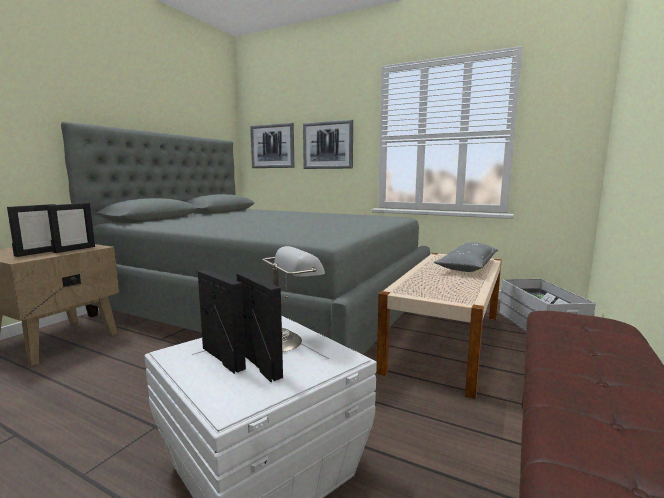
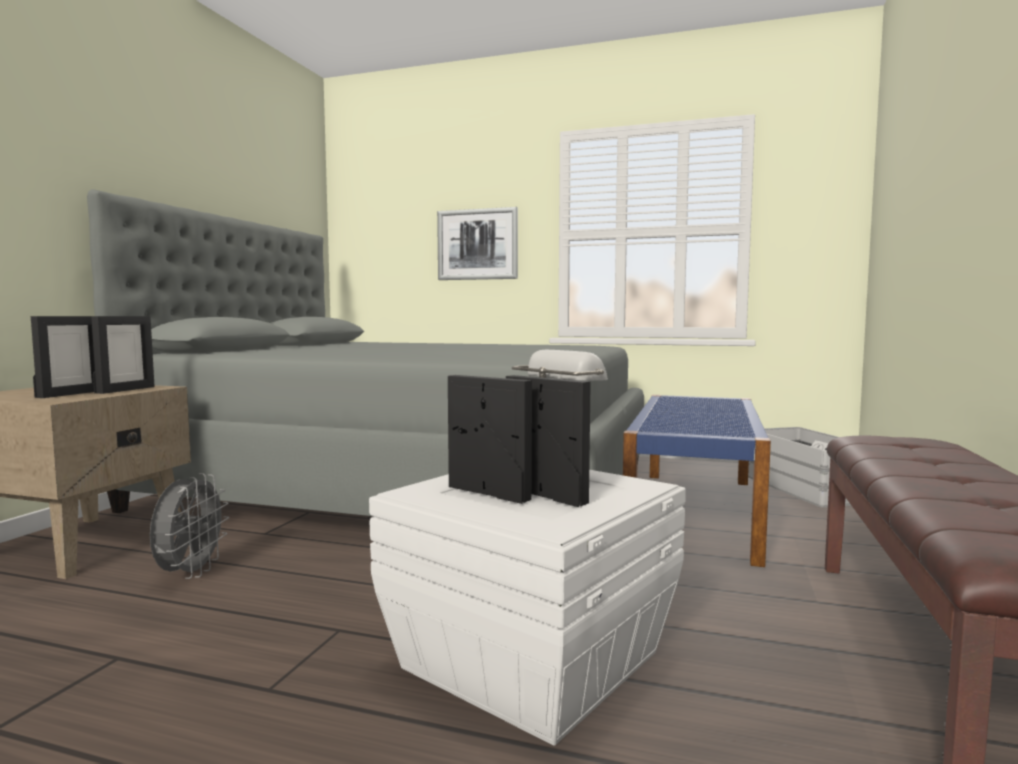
camera: 10 degrees left, 5 degrees down
picture [250,123,294,168] -> none
beige bench [377,253,502,399] -> blue bench [623,395,771,567]
grey pillow [434,242,498,272] -> none
none -> grey fan [150,473,229,579]

